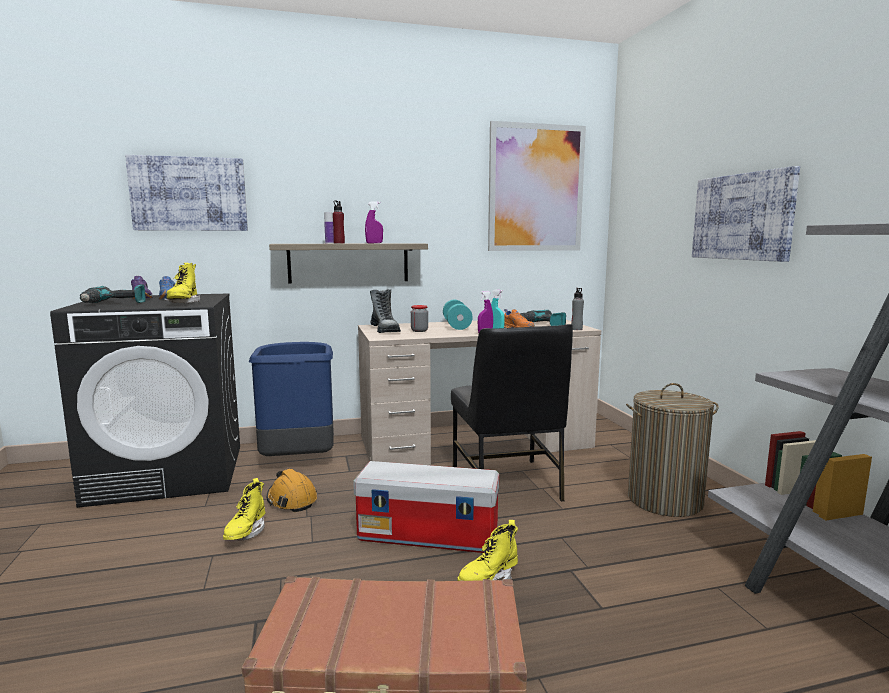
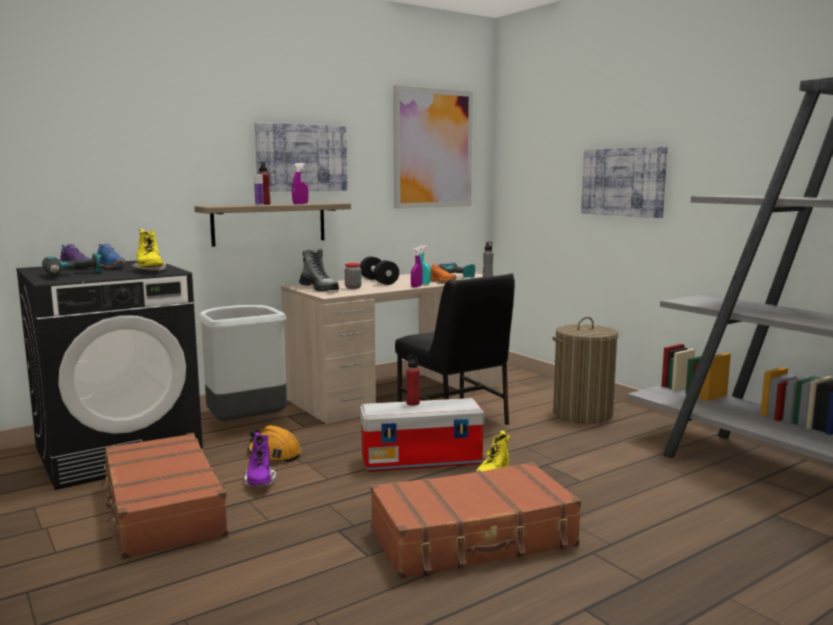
camera: 20 degrees left, 0 degrees up
picture [125,155,248,231] -> picture moved to [255,122,347,191]
yellow boot [223,478,265,540] -> purple boot [244,432,276,487]
blue trash can [249,342,334,456] -> grey trash can [198,305,287,421]
turquoise dumbbell [443,299,473,330] -> black dumbbell [360,256,399,285]
none -> brown suitcase [101,433,228,559]
none -> red bottle [406,354,420,406]

